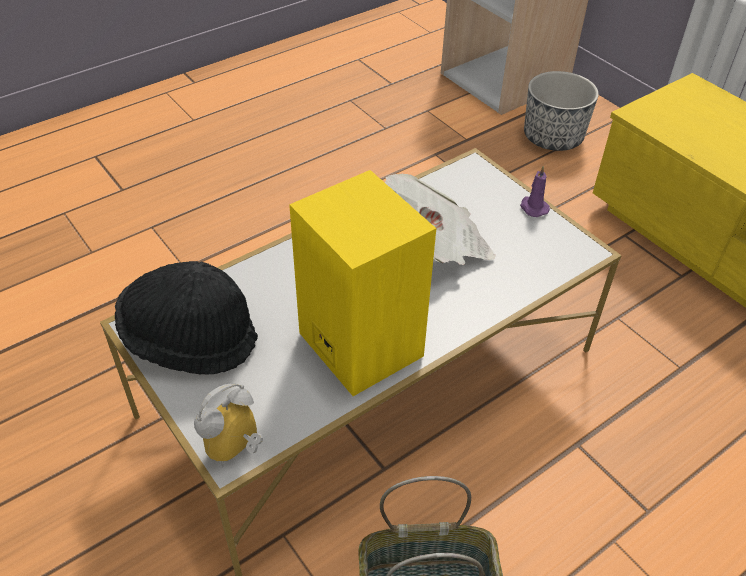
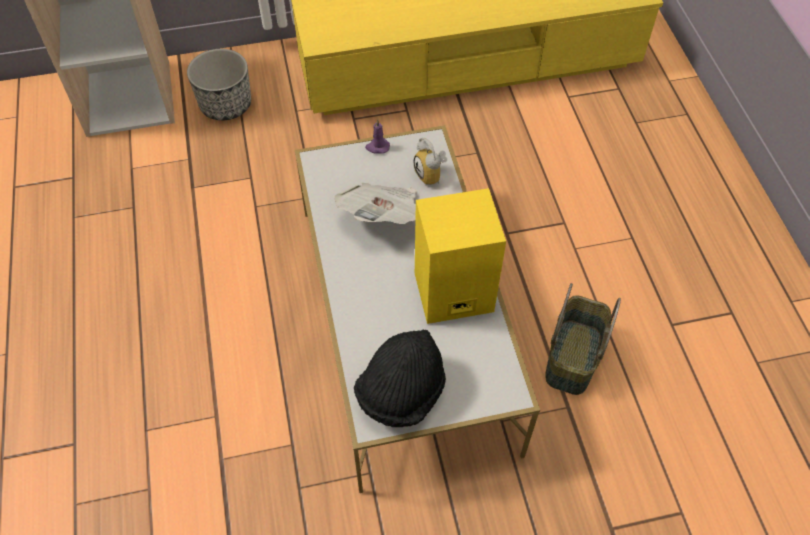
camera: 65 degrees left, 10 degrees up
alarm clock [194,383,263,467] -> alarm clock moved to [414,138,447,185]

